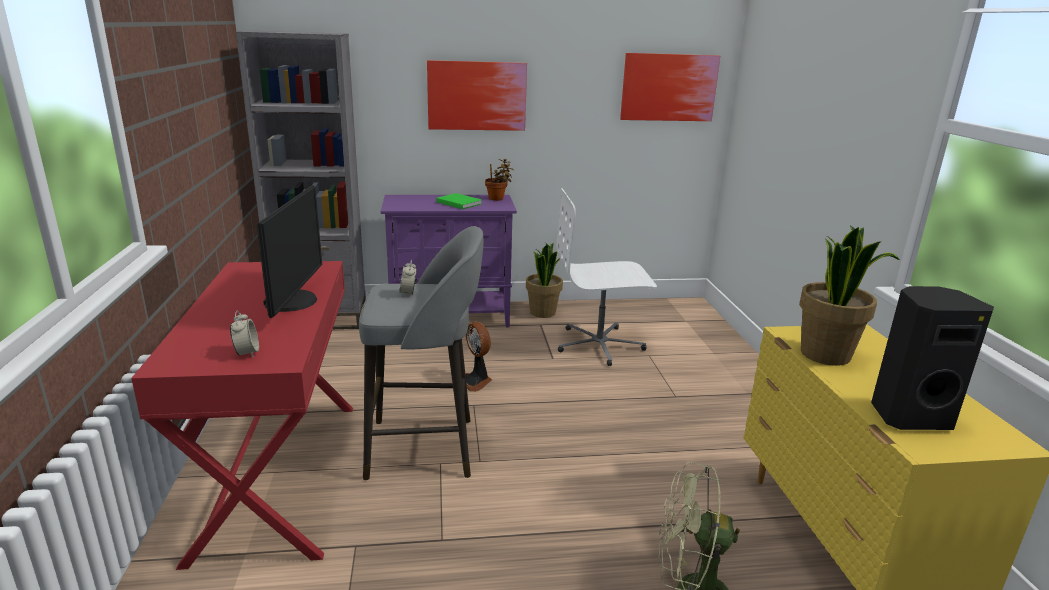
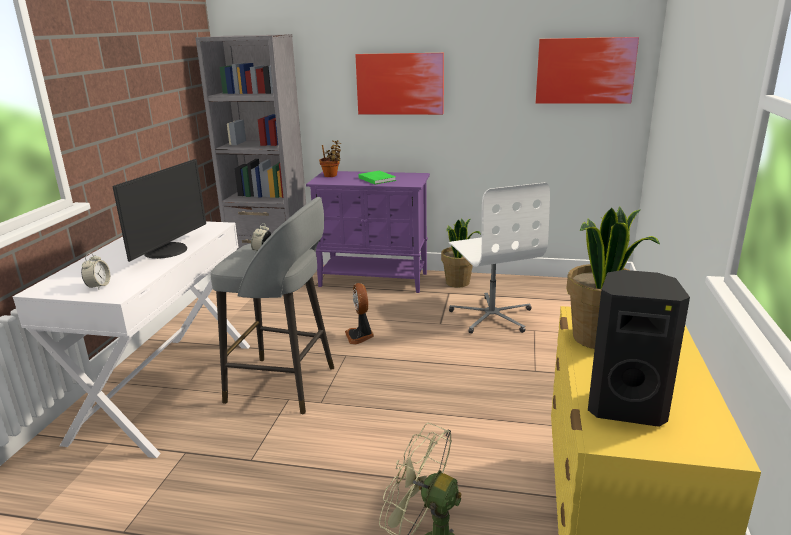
camera: 20 degrees right, 0 degrees up
red desk [131,261,353,570] -> white desk [13,221,250,458]
potted plant [485,159,513,201] -> potted plant moved to [319,140,341,177]
white office chair [556,188,657,366] -> white office chair turned 120 degrees counterclockwise [449,182,550,334]

